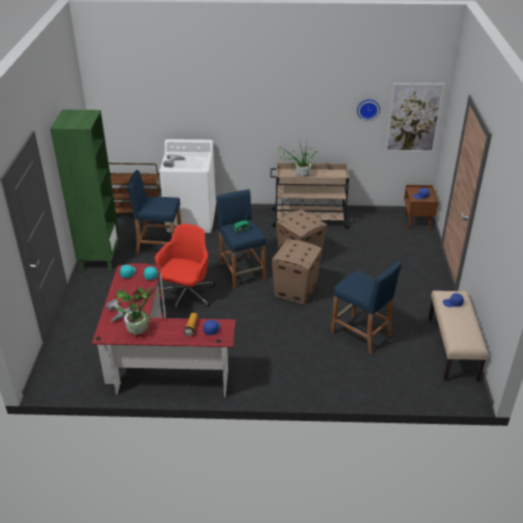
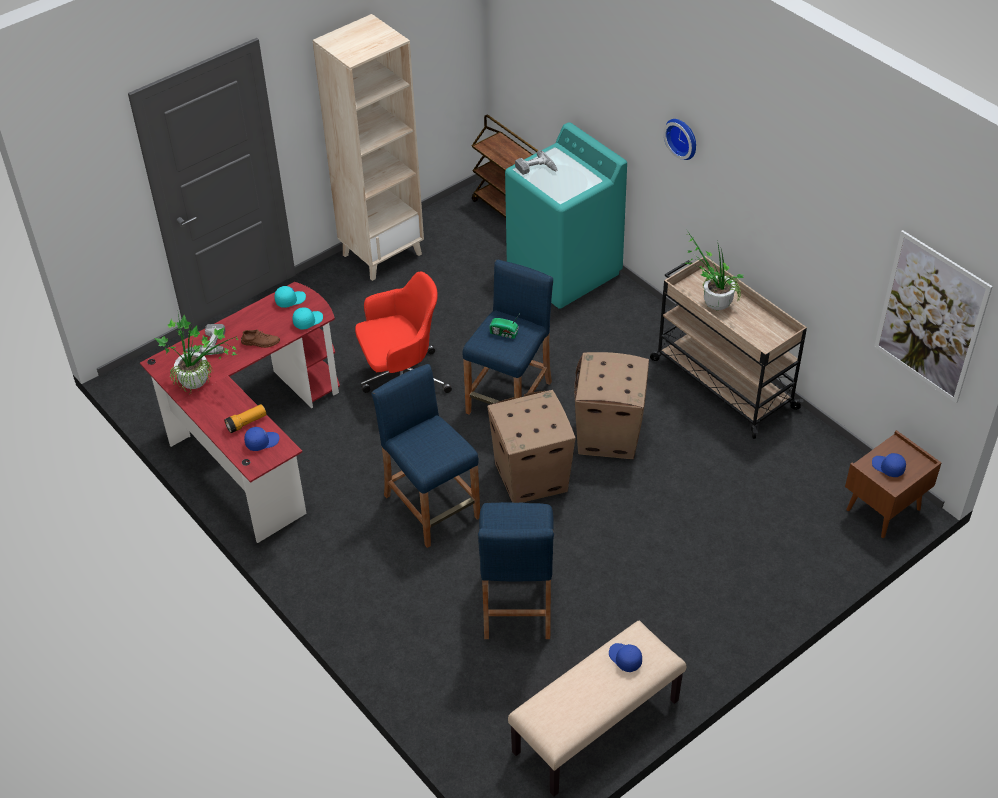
camera: 50 degrees right, 10 degrees up
green bookcase [50,109,120,271] -> beige bookcase [313,14,424,281]
blue stool [127,170,181,255] -> blue stool moved to [372,364,480,548]
white washing machine [159,139,216,233] -> turquoise washing machine [505,122,627,309]
wall clock [357,99,380,121] -> wall clock moved to [663,119,696,160]

